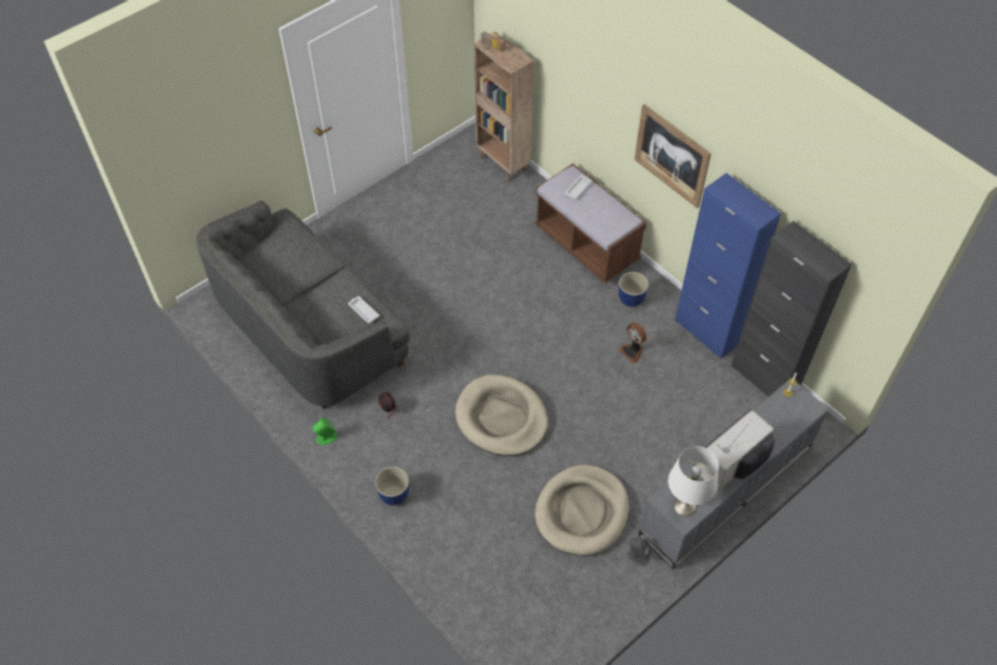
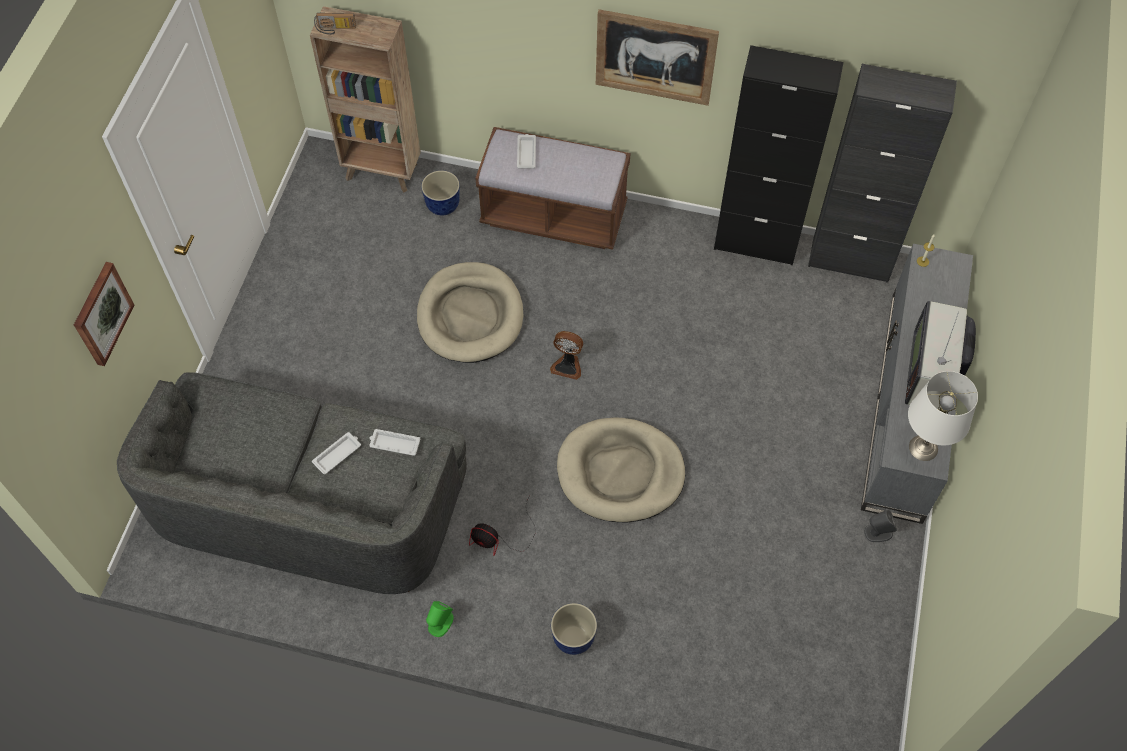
camera: 35 degrees left, 5 degrees up
beige dog bed [535,465,629,555] -> beige dog bed moved to [417,262,523,363]
planter [619,272,649,307] -> planter moved to [421,170,460,215]
fan [619,322,647,363] -> fan moved to [550,331,583,380]
blue cabinet [675,173,781,359] -> black cabinet [714,45,844,265]
none -> picture [74,262,134,366]
none -> white tray [312,432,361,474]

